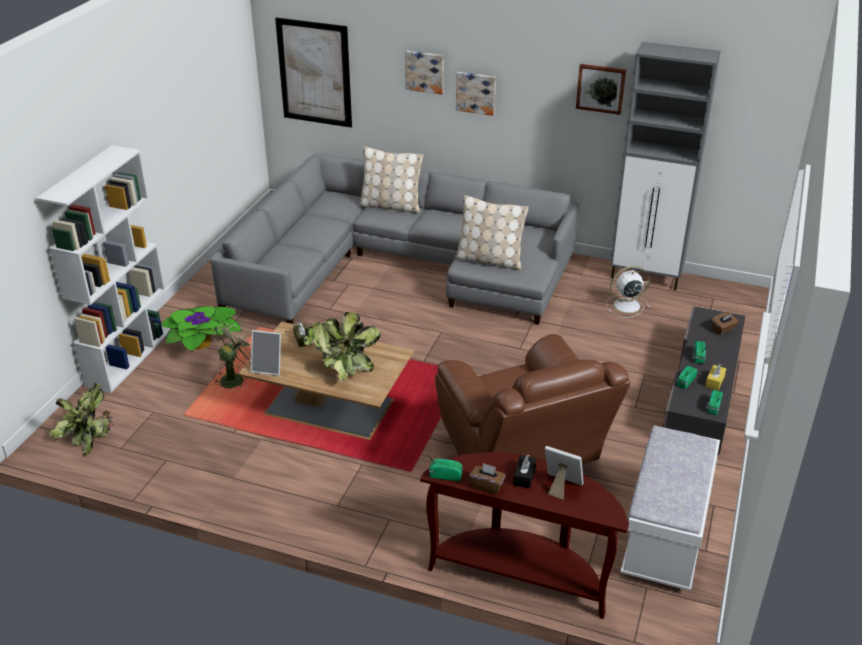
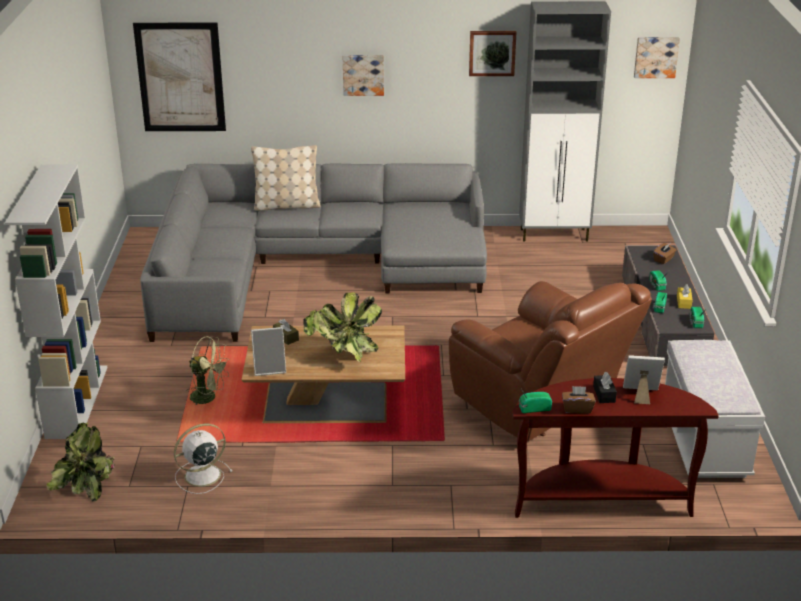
camera: 20 degrees left, 5 degrees down
potted plant [160,306,242,352] -> none
green fan [213,323,251,388] -> green fan turned 90 degrees clockwise [187,336,230,405]
picture [405,51,444,95] -> picture moved to [634,37,680,78]
beige pillow [455,195,528,270] -> none
white fan [606,266,650,318] -> white fan moved to [174,423,233,494]

